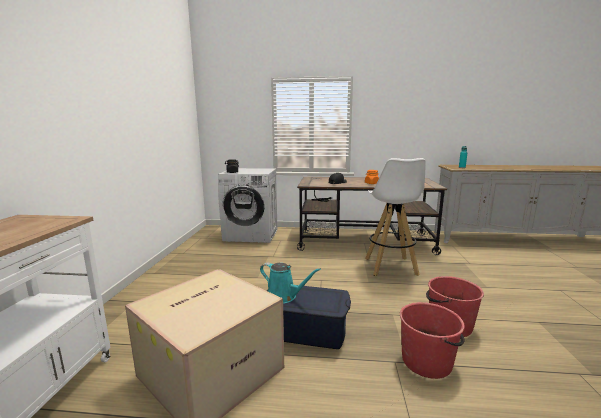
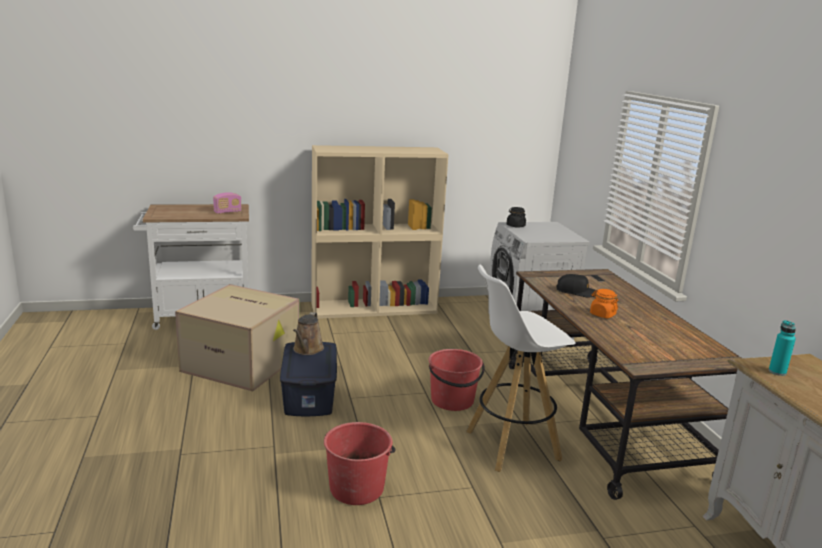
camera: 70 degrees right, 5 degrees up
turquoise watering can [260,263,321,304] -> brown watering can [293,312,324,355]
red bucket [400,302,465,379] -> red bucket moved to [429,349,485,411]
none -> radio [213,192,242,214]
none -> beige bookcase [311,145,449,319]

